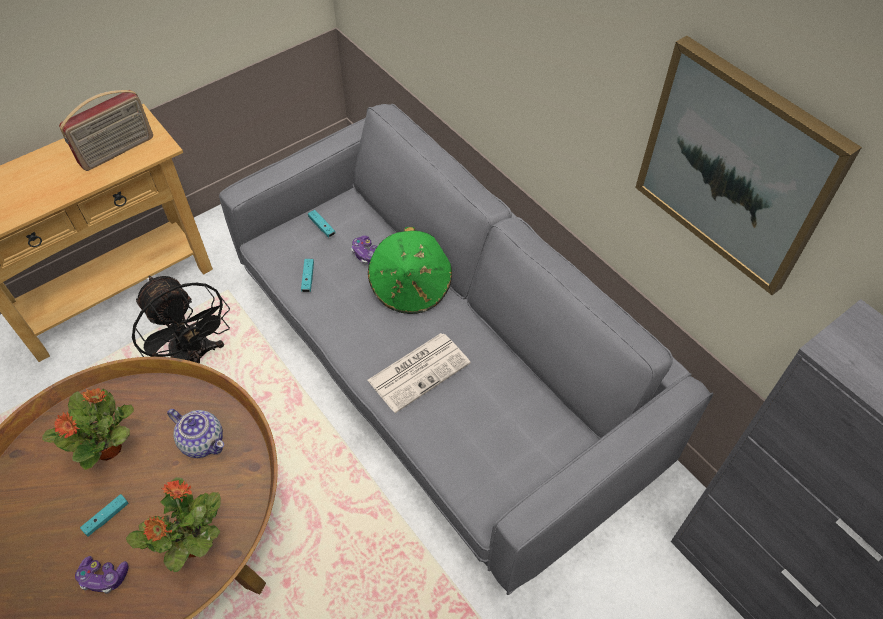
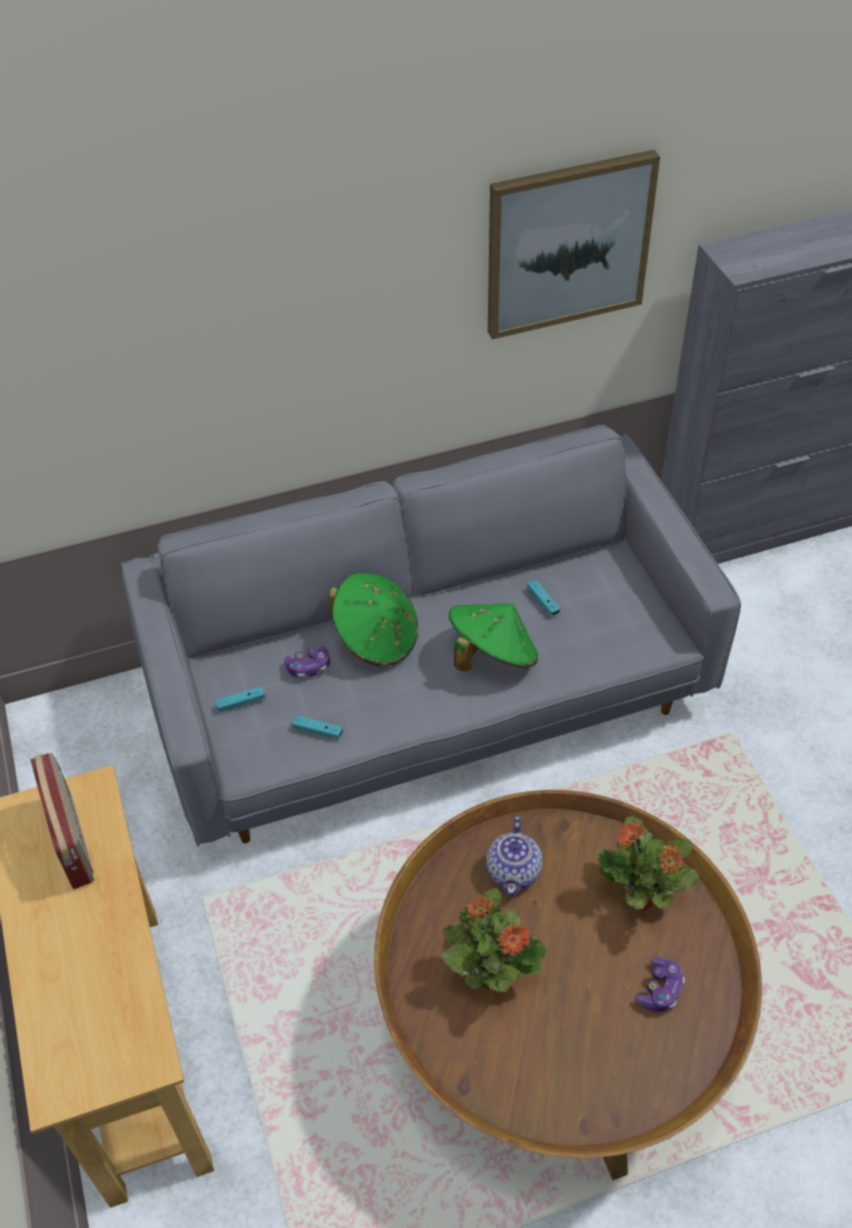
camera: 70 degrees left, 5 degrees down
turquoise game controller [80,494,129,537] -> turquoise game controller moved to [527,580,561,616]
black fan [132,276,230,363] -> none
teapot [167,409,224,458] -> teapot turned 135 degrees clockwise [487,816,543,897]
newspaper [367,333,471,413] -> green hat [449,603,538,671]

